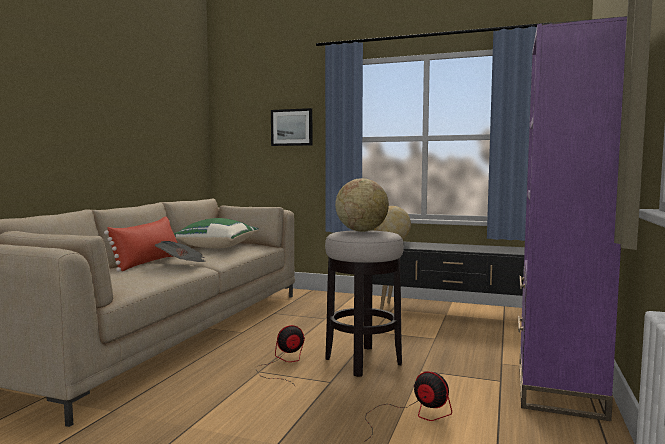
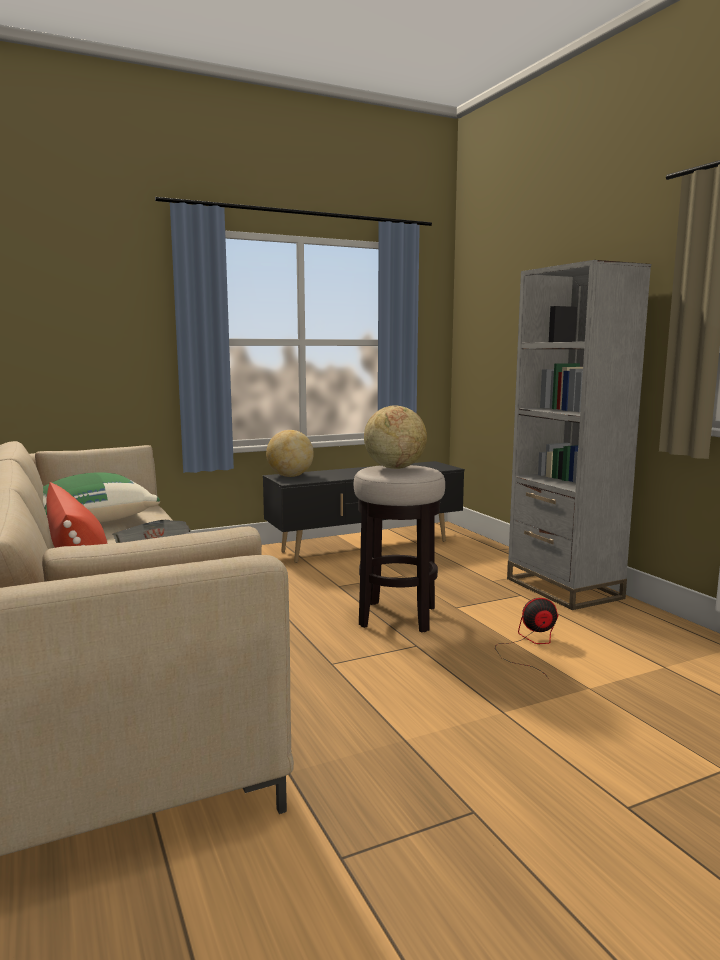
camera: 45 degrees left, 5 degrees up
fan [256,325,305,387] -> none
picture [271,108,312,146] -> none
purple bookcase [518,16,627,421] -> grey bookcase [507,260,651,610]

